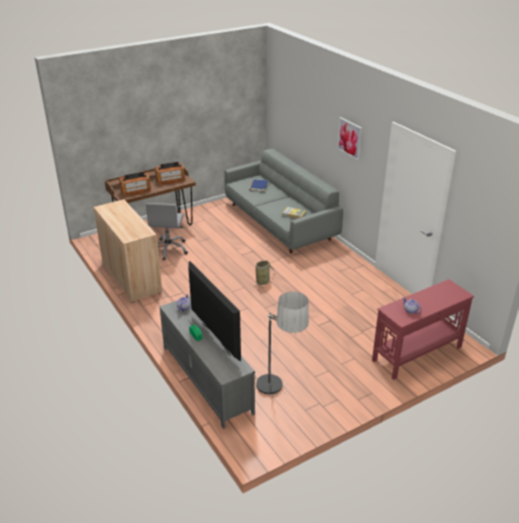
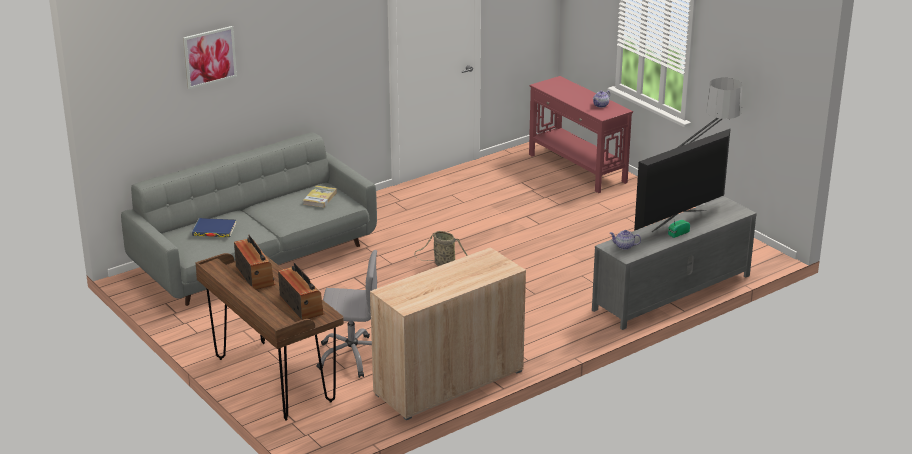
camera: 95 degrees left, 5 degrees down
picture [337,117,362,160] -> picture moved to [183,26,237,89]

